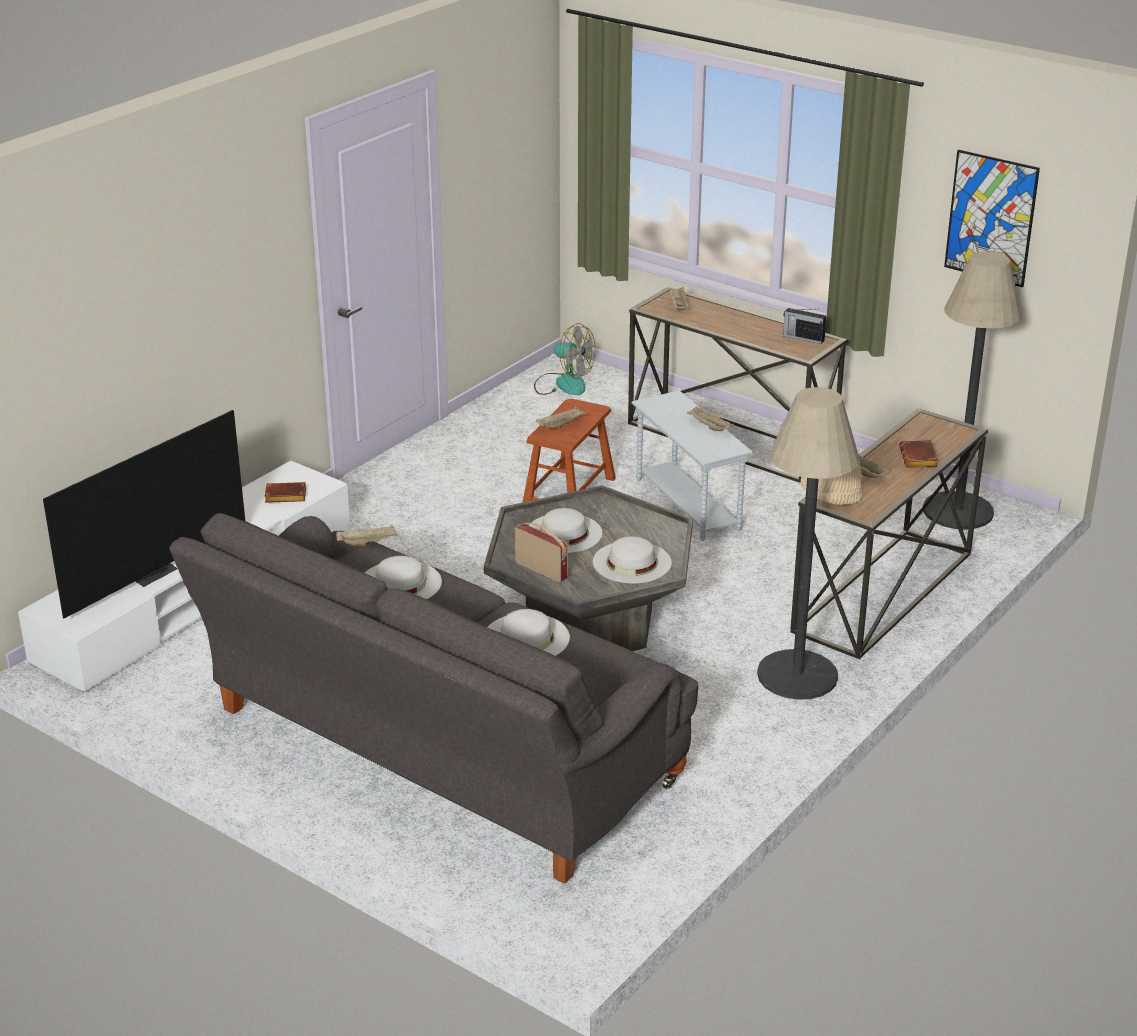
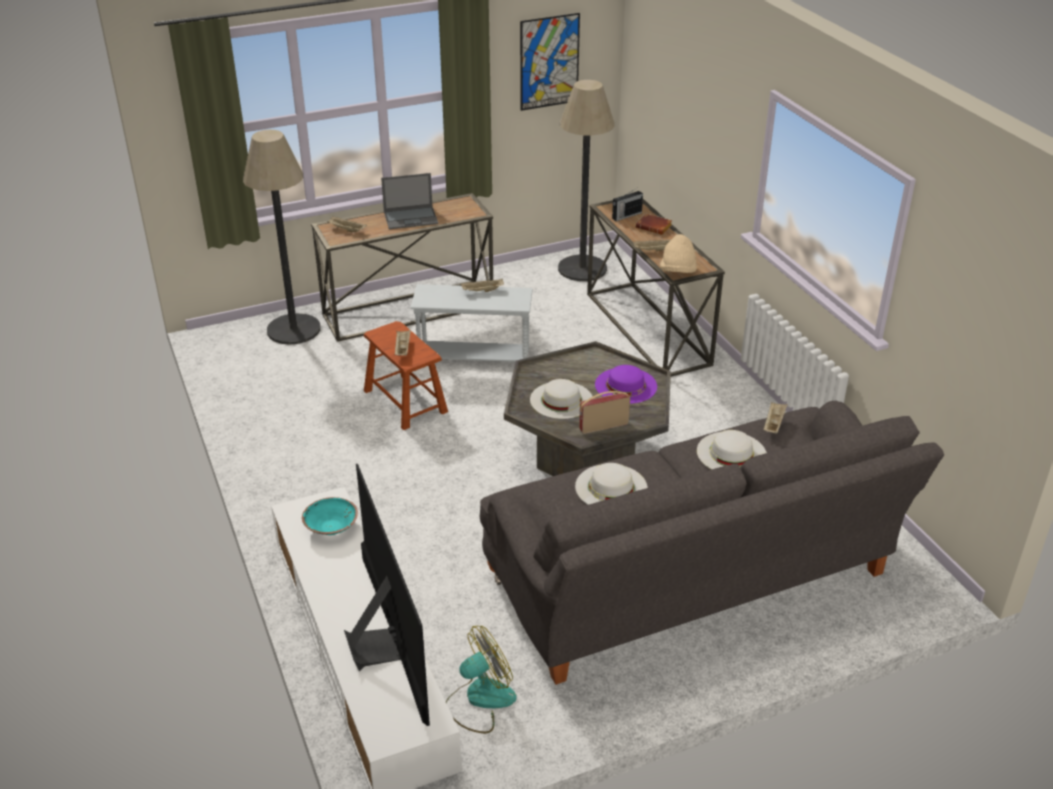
camera: 60 degrees left, 5 degrees up
brown book [264,482,306,503] -> turquoise bowl [302,497,358,535]
beige tray [336,525,398,546] -> beige tray moved to [764,402,787,434]
fan [534,323,596,395] -> fan moved to [446,626,517,734]
white hat [593,536,672,583] -> purple hat [595,365,657,404]
floor lamp [757,387,860,700] -> floor lamp moved to [243,130,321,345]
radio [783,308,826,344] -> radio moved to [612,188,643,221]
none -> laptop [381,173,438,229]

